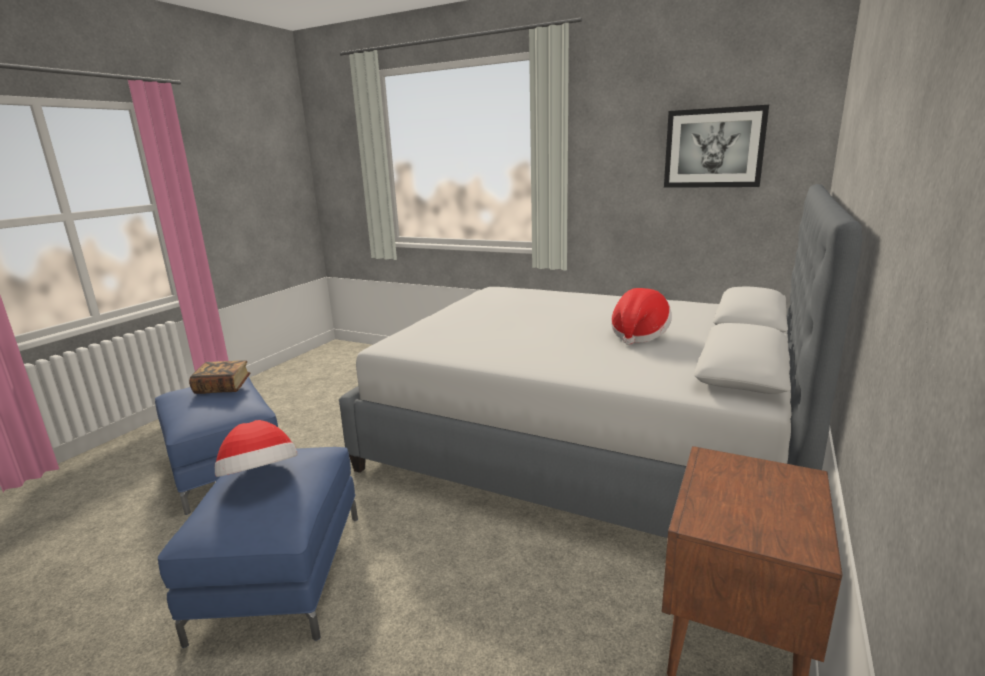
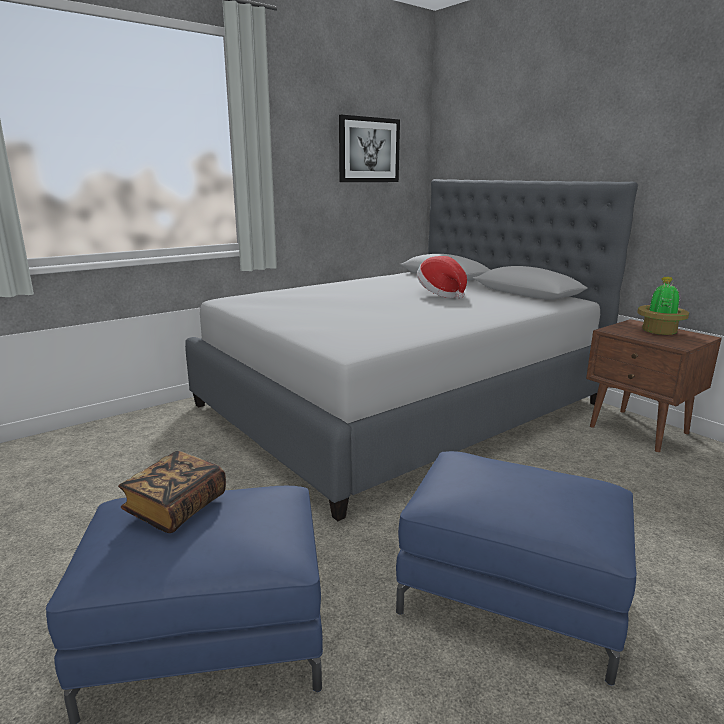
camera: 65 degrees left, 0 degrees up
hat [215,420,298,477] -> none
none -> potted plant [637,277,689,335]

